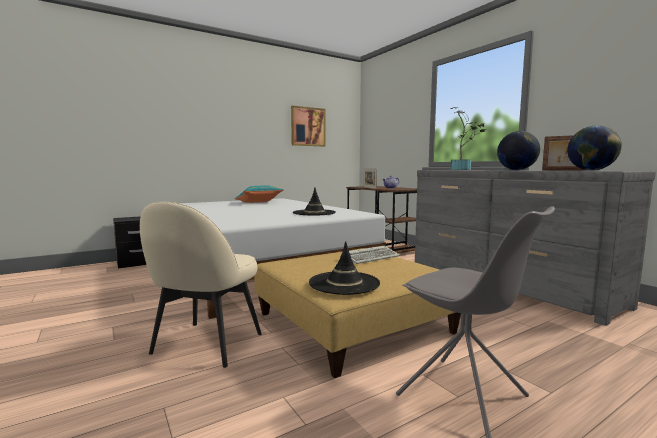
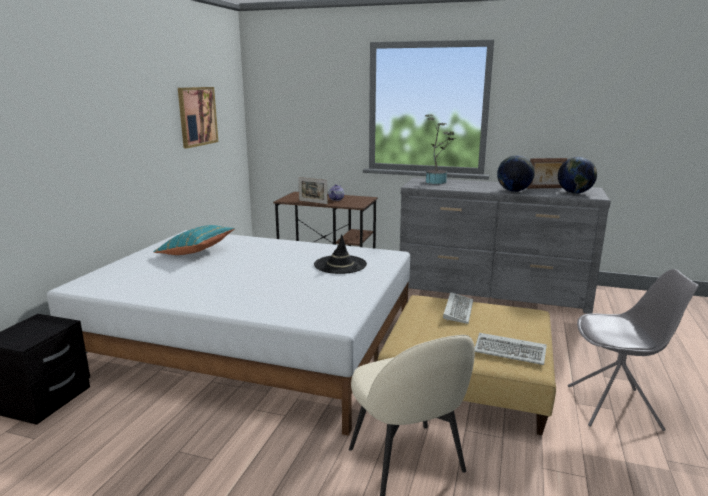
camera: 40 degrees left, 10 degrees up
black hat [309,241,380,295] -> keyboard [475,333,547,365]

